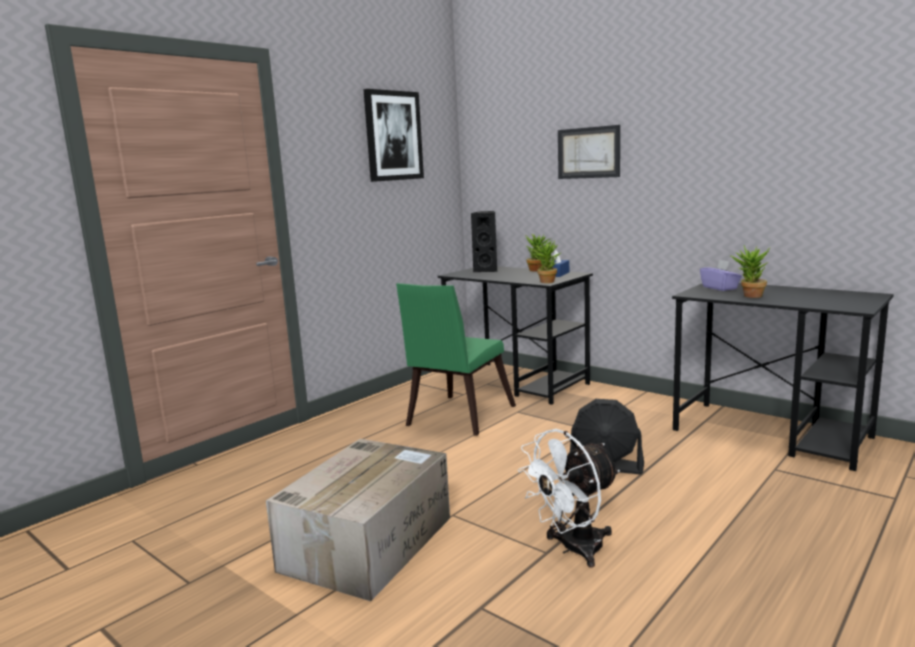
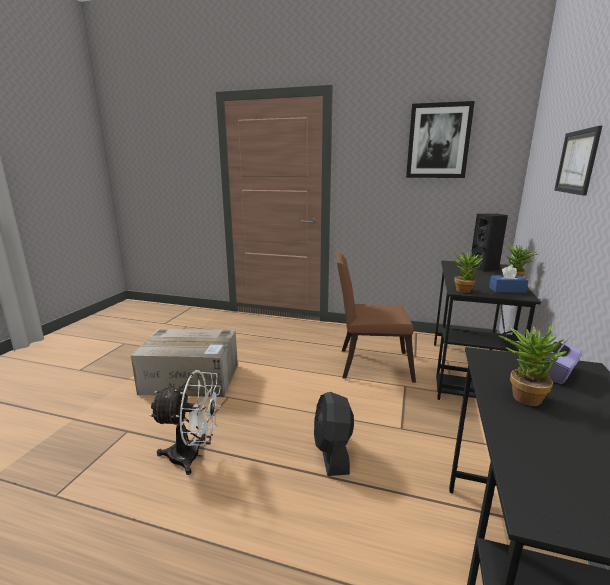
camera: 65 degrees right, 5 degrees up
green chair [396,283,516,436] -> brown chair [337,252,416,383]
white fan [518,429,620,568] -> white fan turned 150 degrees clockwise [149,370,221,475]

